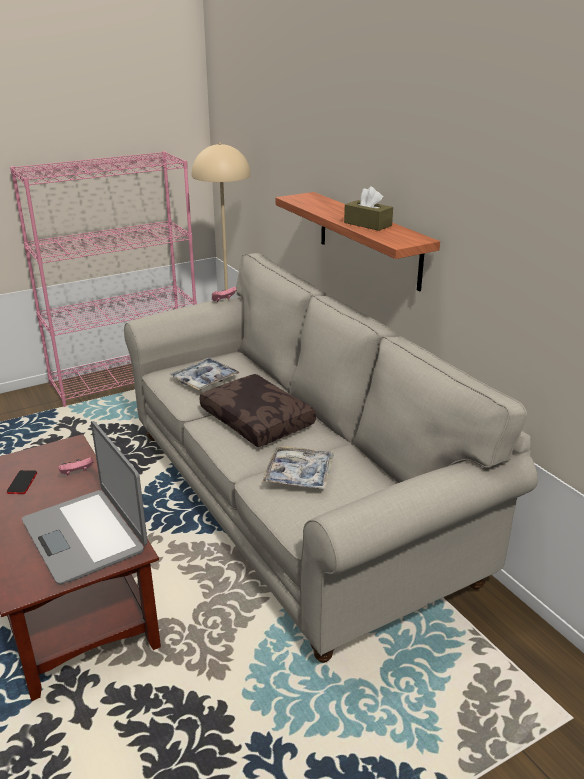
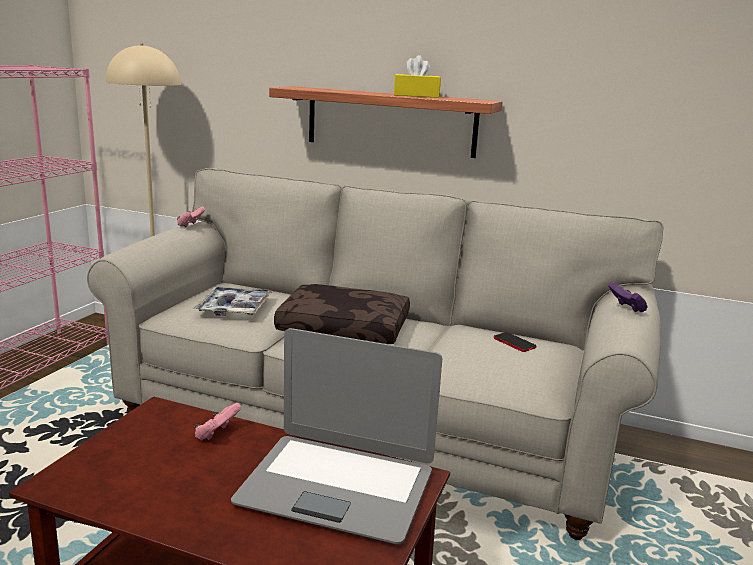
camera: 40 degrees left, 10 degrees down
phone [7,470,37,494] -> phone moved to [494,332,536,352]
tray [262,445,334,489] -> none
brown tissue box [344,187,393,231] -> yellow tissue box [394,55,441,98]
none -> purple game controller [608,281,647,312]

